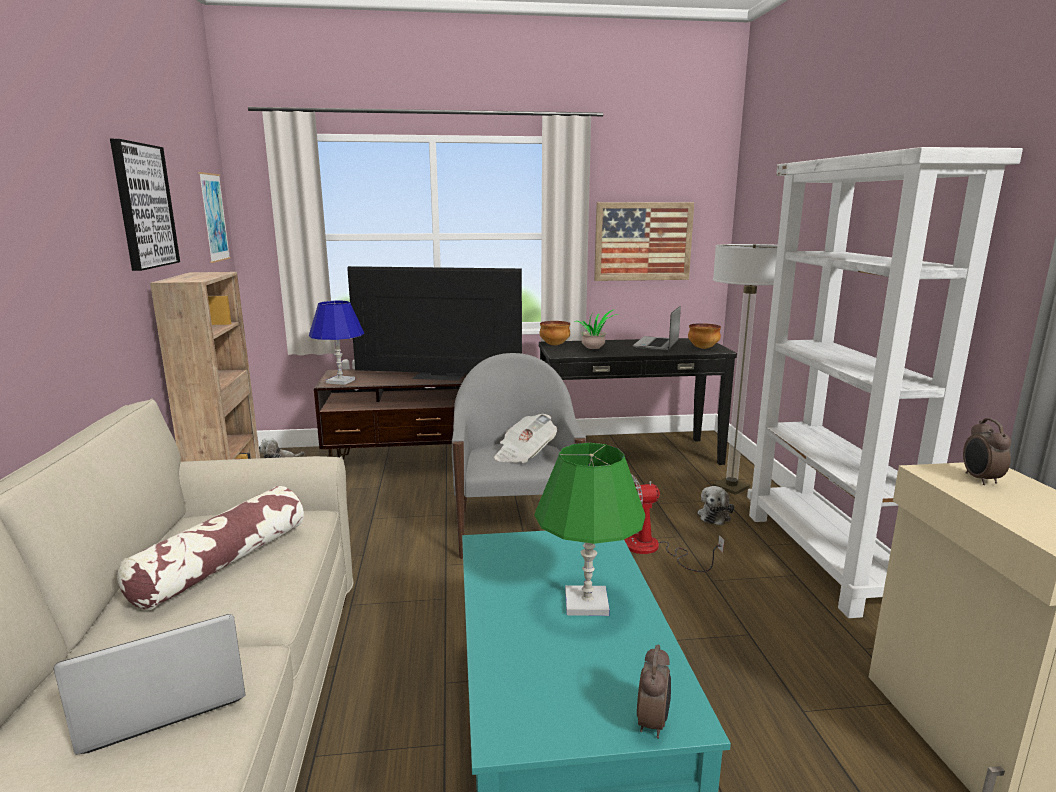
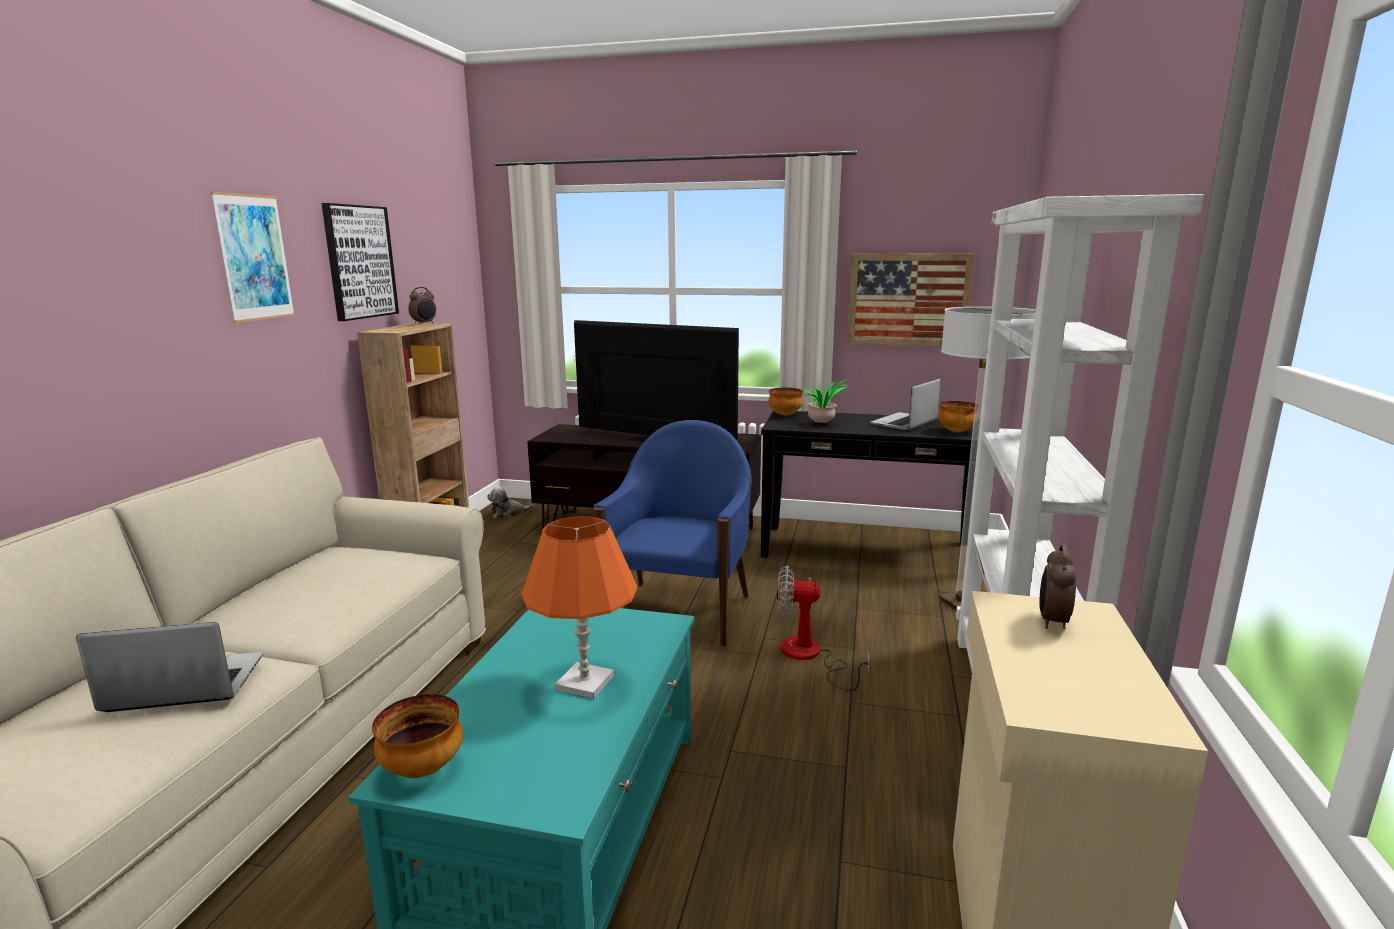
camera: 20 degrees right, 0 degrees up
pillow [117,486,304,610] -> none
picture [198,172,231,263] -> picture moved to [210,192,295,323]
blue table lamp [309,301,364,385] -> none
grey armchair [452,353,586,559] -> blue armchair [593,420,752,647]
newspaper [494,414,557,463] -> none
green table lamp [534,443,645,616] -> orange table lamp [522,516,637,699]
alarm clock [637,645,671,739] -> alarm clock moved to [408,287,436,324]
plush toy [698,486,734,526] -> none
none -> bowl [372,694,463,778]

